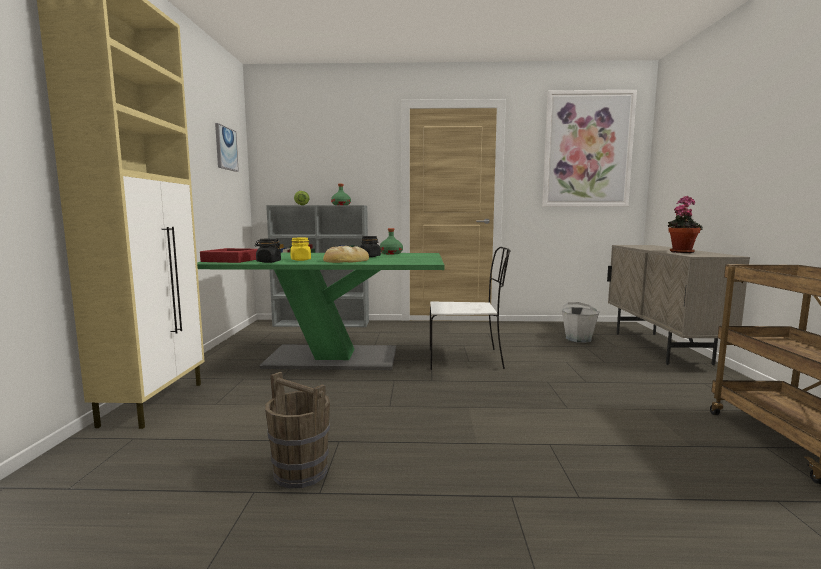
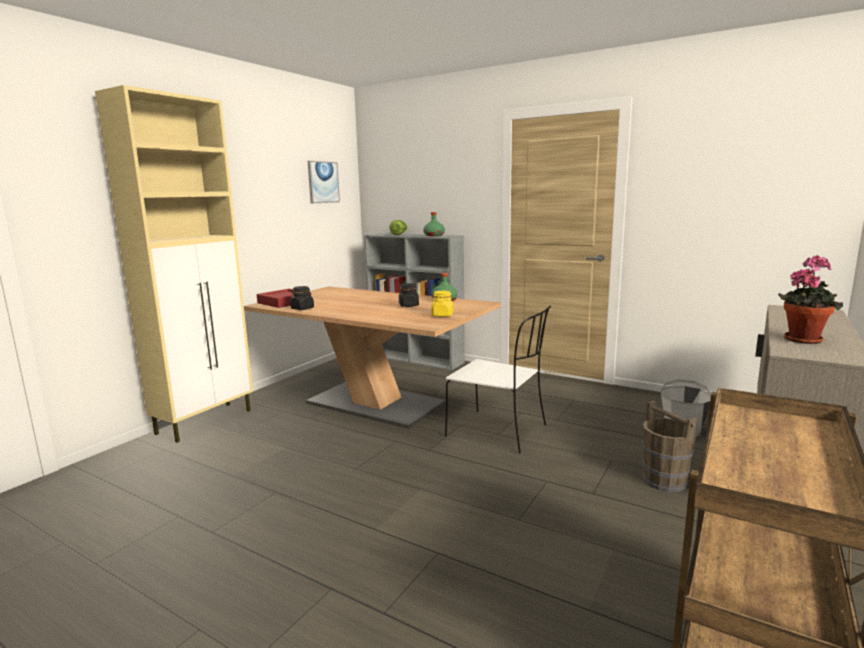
camera: 30 degrees right, 5 degrees up
green dining table [197,253,445,370] -> brown dining table [244,287,501,429]
brown bucket [265,372,330,488] -> brown bucket moved to [642,401,697,492]
yellow jar [290,238,311,261] -> yellow jar moved to [431,291,454,317]
bread [323,246,369,263] -> none
picture [542,90,637,207] -> none

